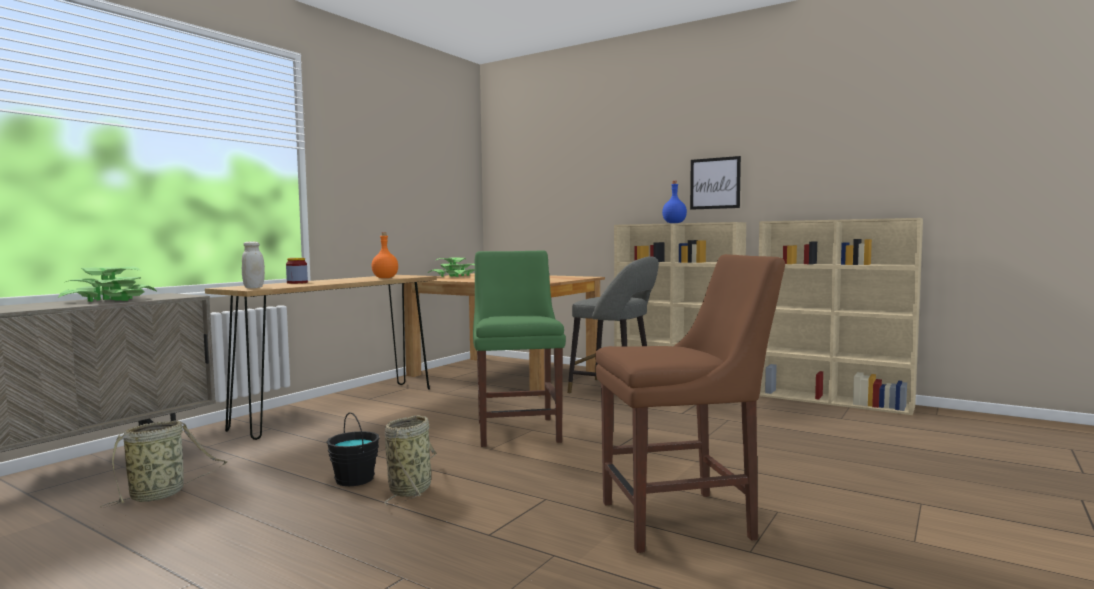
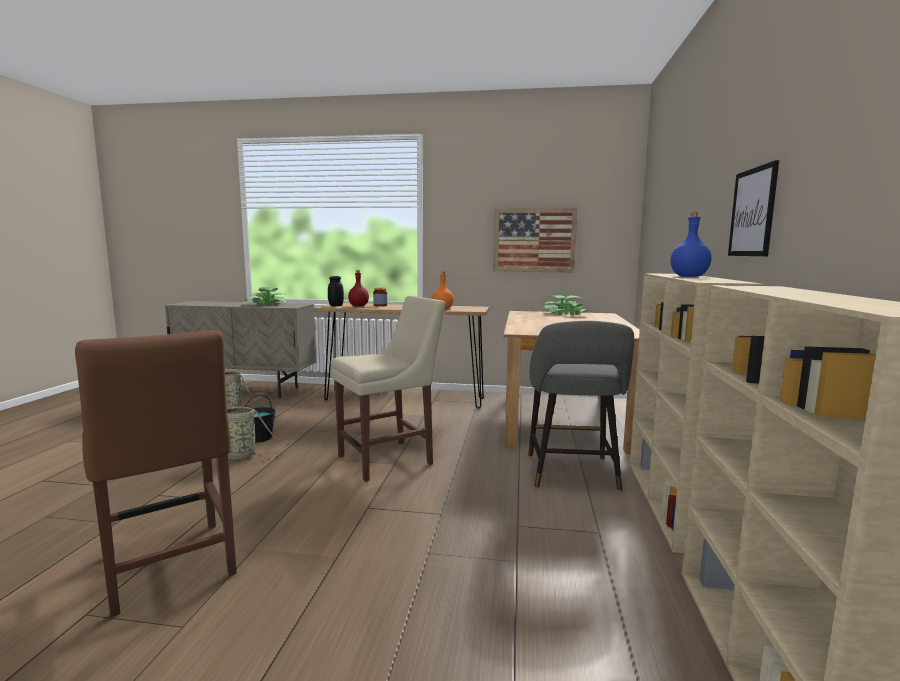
camera: 65 degrees right, 5 degrees up
white jar [242,241,265,288] -> black jar [328,276,344,306]
green chair [473,250,566,447] -> beige chair [330,295,445,481]
none -> red bottle [348,270,369,307]
none -> picture [493,208,578,273]

